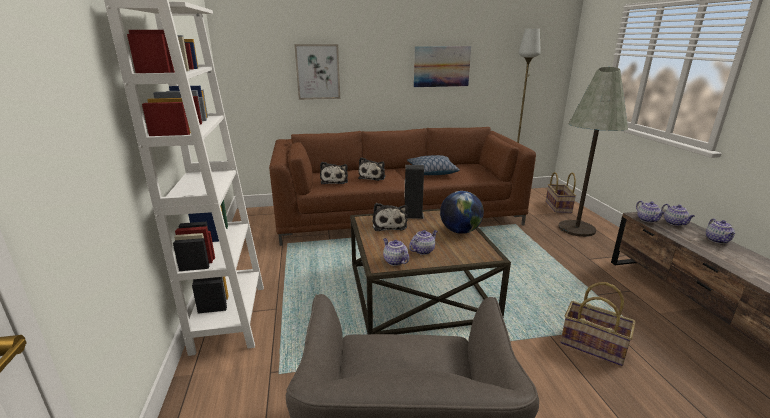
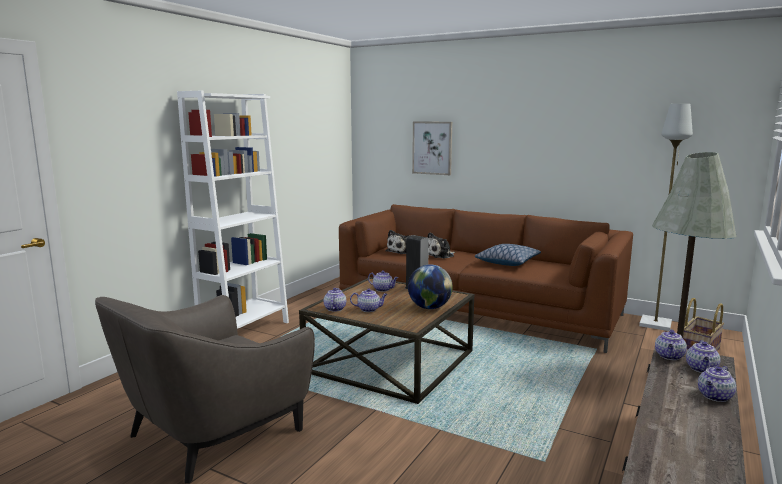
camera: 40 degrees right, 10 degrees down
plush toy [373,203,408,231] -> teapot [368,270,398,292]
picture [414,46,471,87] -> none
basket [560,282,635,366] -> none

